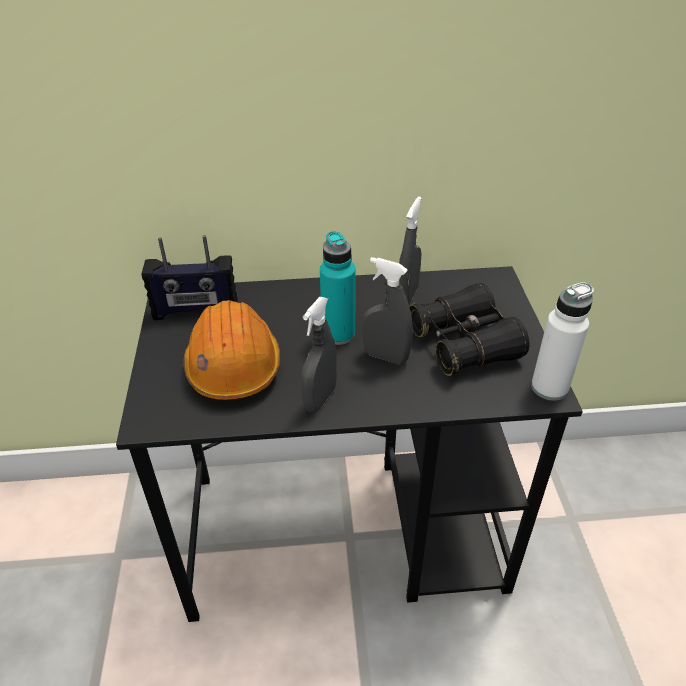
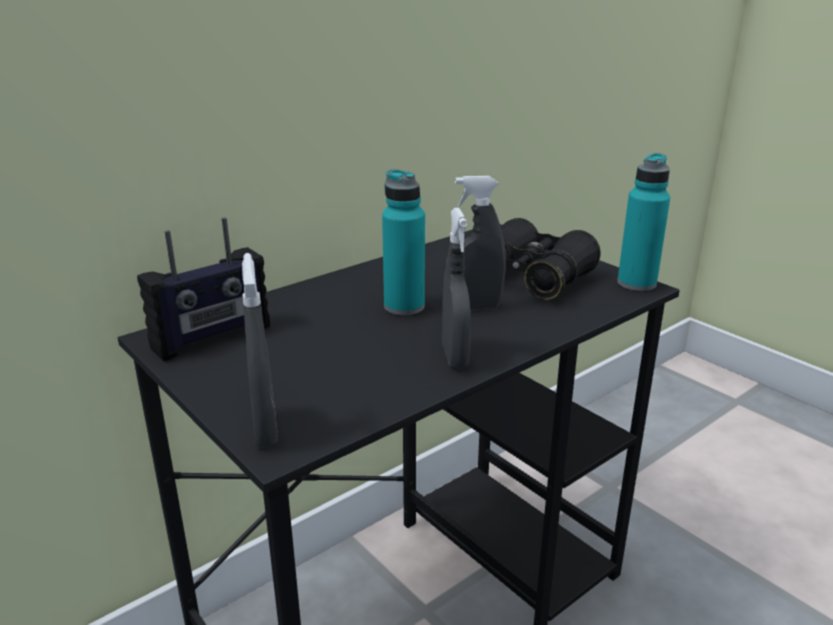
camera: 35 degrees left, 15 degrees down
orange hard hat [184,300,280,400] -> none
grey spray bottle [399,196,422,304] -> grey spray bottle moved to [242,253,278,448]
white bottle [531,282,594,401] -> turquoise bottle [617,153,670,291]

